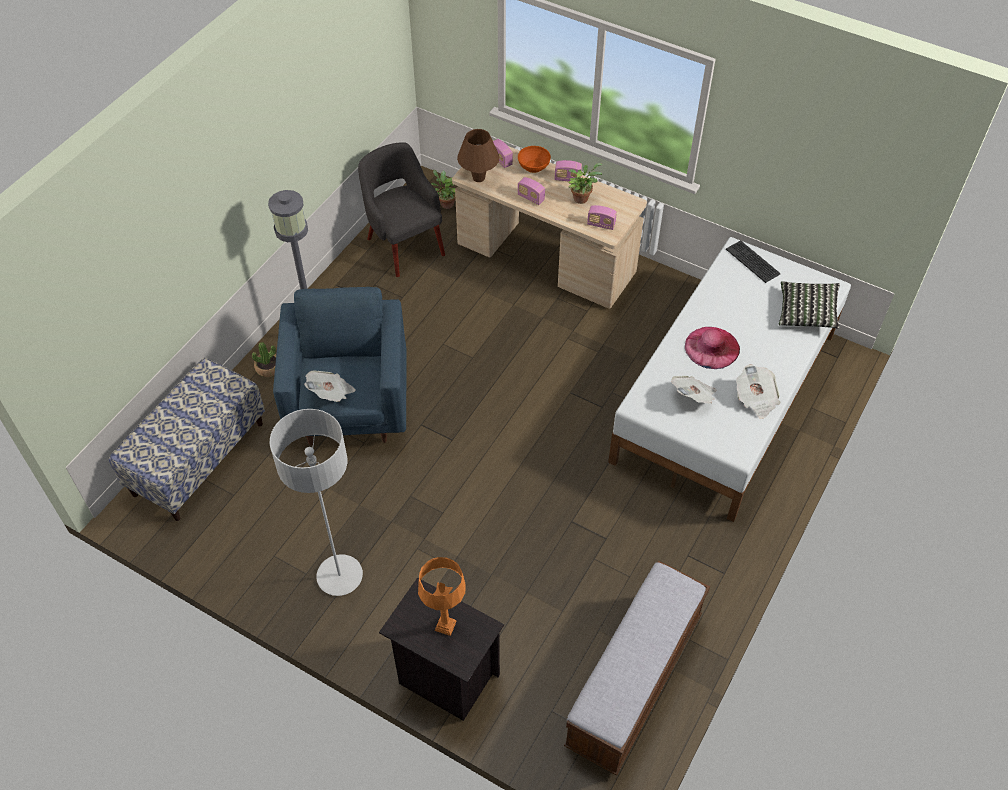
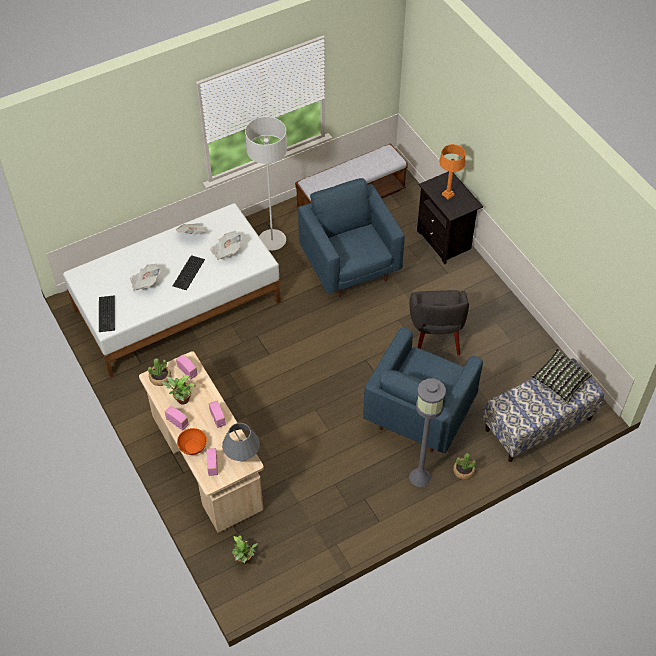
camera: 150 degrees left, 0 degrees up
grey floor lamp [270,409,363,596] -> grey floor lamp moved to [245,117,287,251]
newspaper [304,370,356,402] -> newspaper moved to [130,264,160,291]
grey armchair [358,142,445,277] -> grey armchair moved to [409,290,469,356]
brown table lamp [457,129,499,182] -> grey table lamp [222,423,260,462]
pink hat [685,327,740,369] -> keyboard [173,255,205,290]
pillow [779,281,840,329] -> pillow moved to [532,349,592,404]
none -> potted plant [148,358,171,386]
none -> blue armchair [298,178,405,297]

